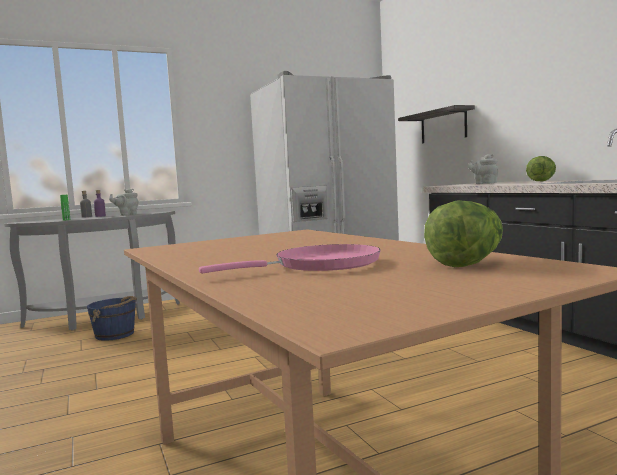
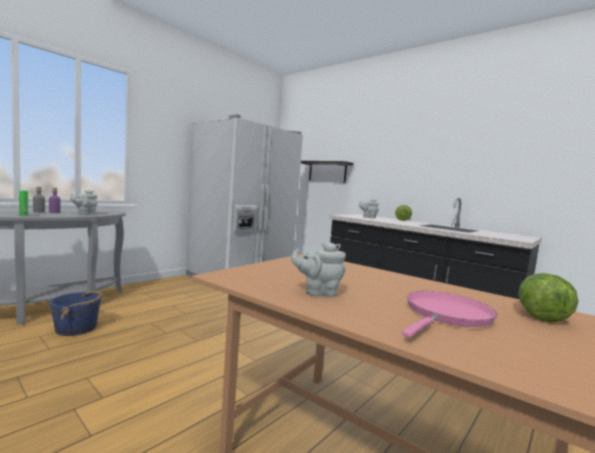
camera: 25 degrees left, 0 degrees up
none -> grey teapot [291,242,346,297]

